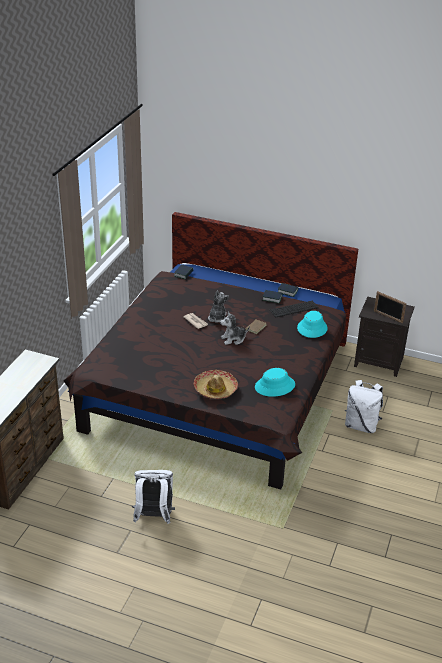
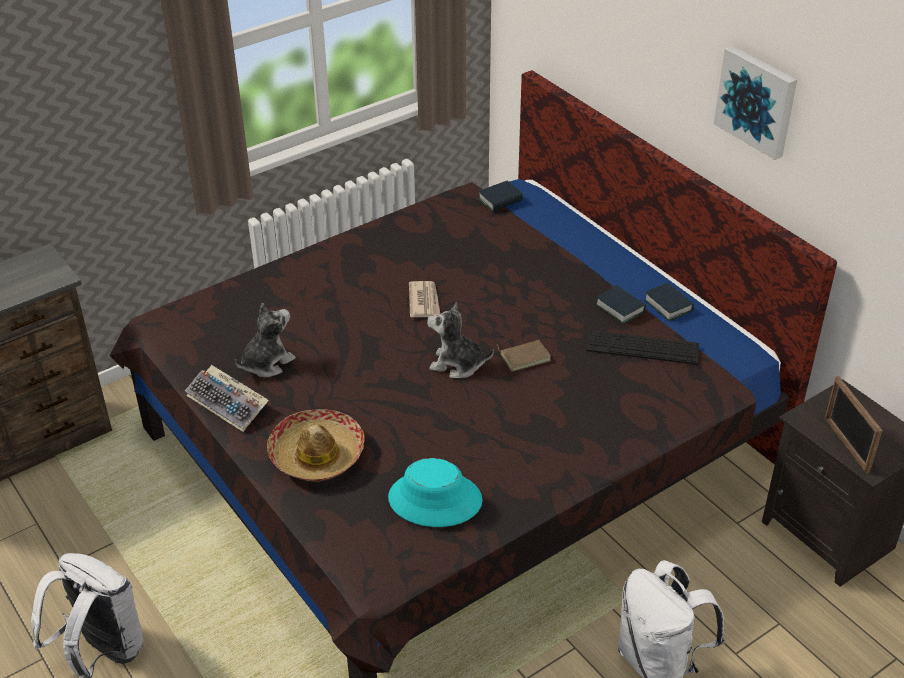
camera: 35 degrees right, 5 degrees up
plush toy [208,290,229,322] -> plush toy moved to [235,303,296,378]
turquoise hat [297,311,328,338] -> none
none -> keyboard [185,365,269,432]
none -> picture [714,46,797,160]

